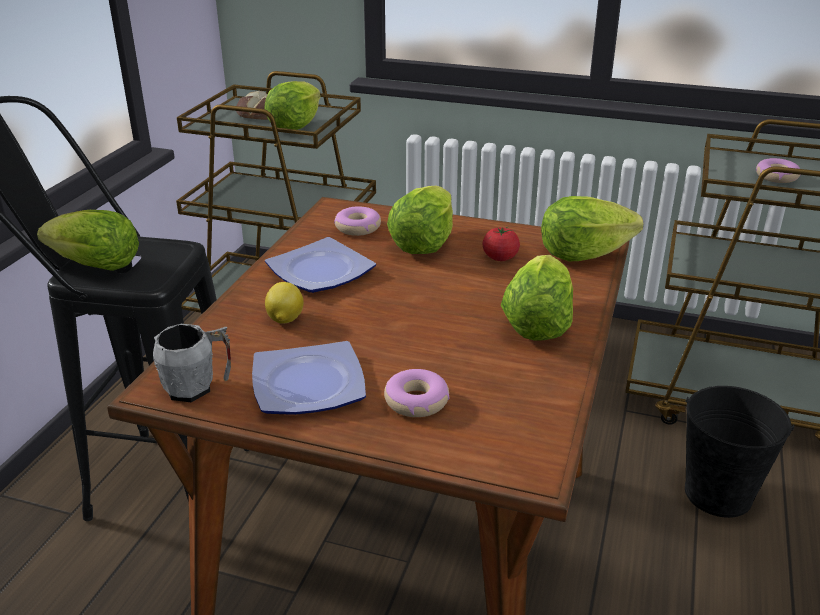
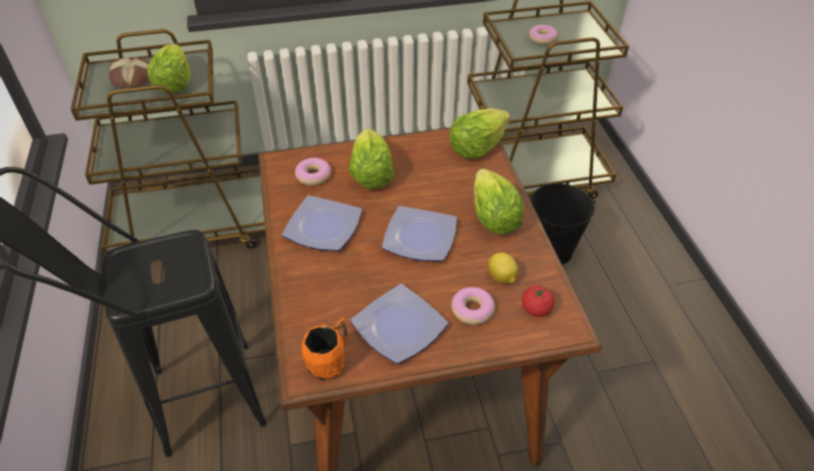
camera: 30 degrees left, 15 degrees up
lettuce [37,210,139,271] -> none
grey mug [153,324,231,402] -> orange mug [301,317,347,380]
lemon [265,282,304,324] -> lemon moved to [488,253,518,284]
tomato [482,227,520,261] -> tomato moved to [522,285,555,317]
none -> plate [382,206,457,261]

